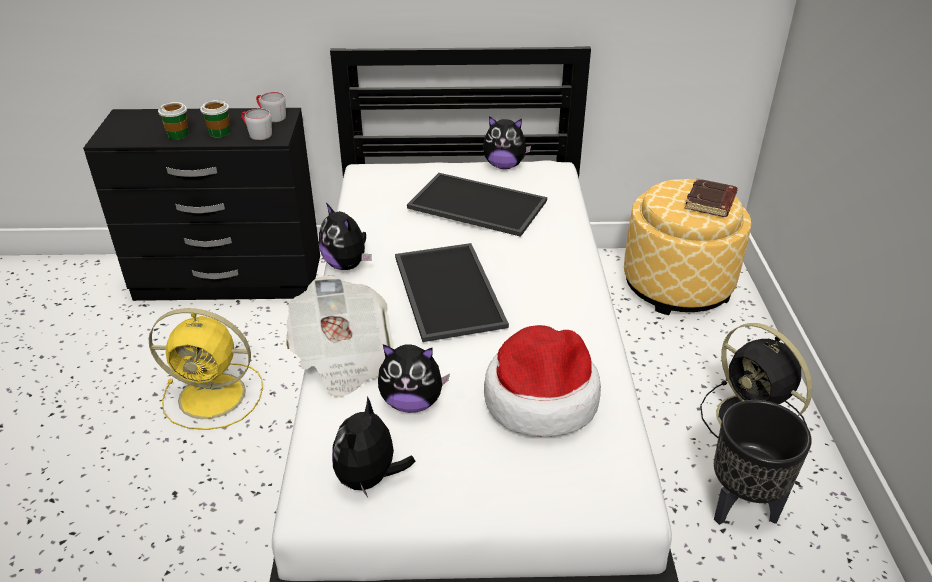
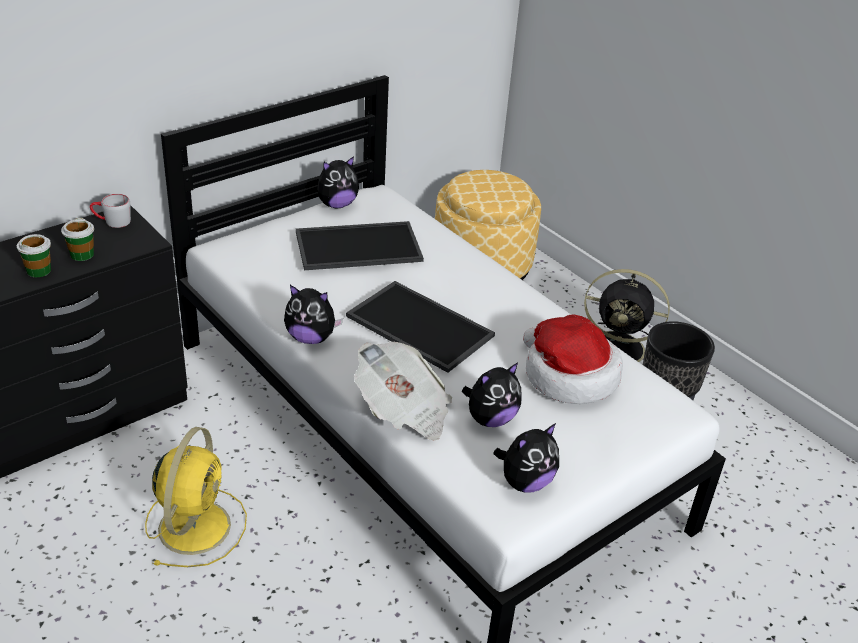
camera: 40 degrees left, 0 degrees up
yellow fan [149,308,263,430] -> yellow fan turned 45 degrees counterclockwise [145,427,247,567]
grey mug [241,108,272,140] -> none
plush toy [332,396,416,498] -> plush toy turned 105 degrees counterclockwise [493,423,559,493]
brown book [684,178,738,217] -> none

